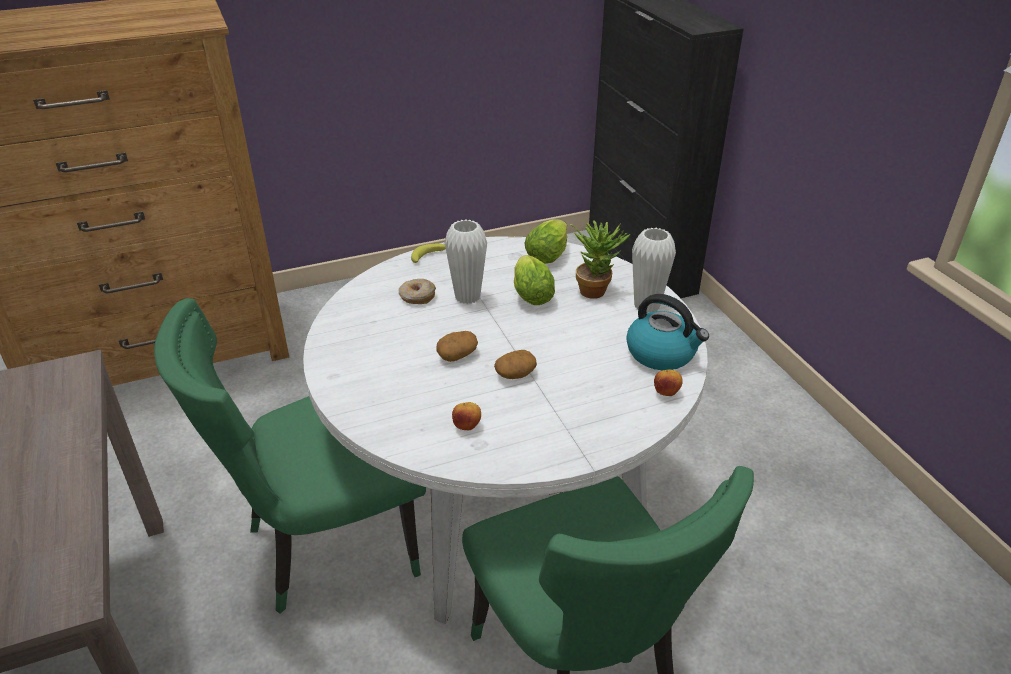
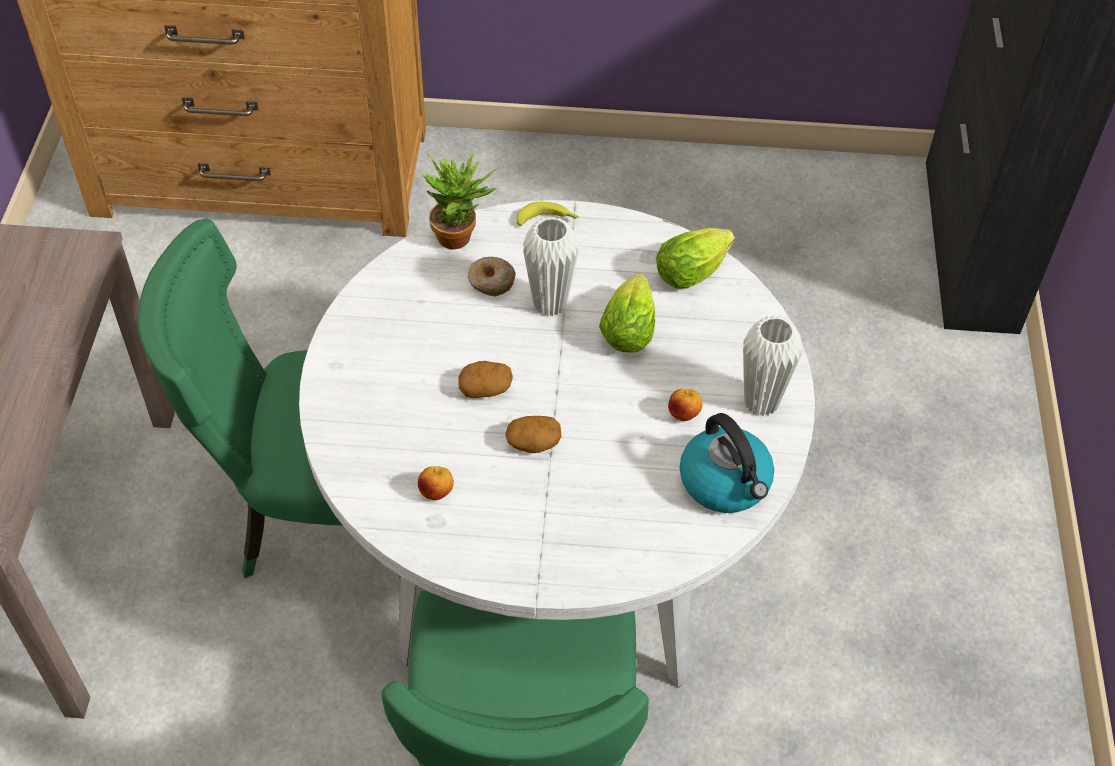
camera: 25 degrees right, 15 degrees up
potted plant [570,220,631,299] -> potted plant moved to [422,152,498,249]
apple [654,369,683,396] -> apple moved to [668,389,703,421]

